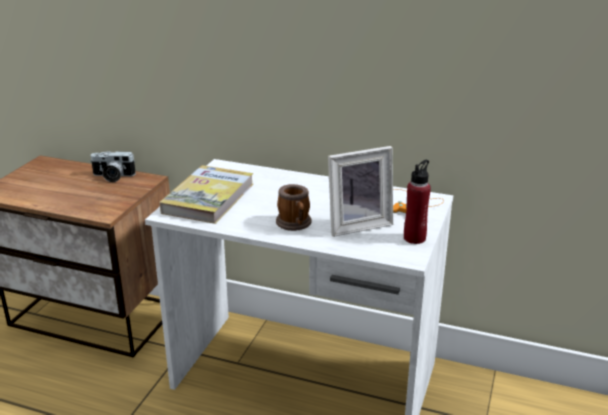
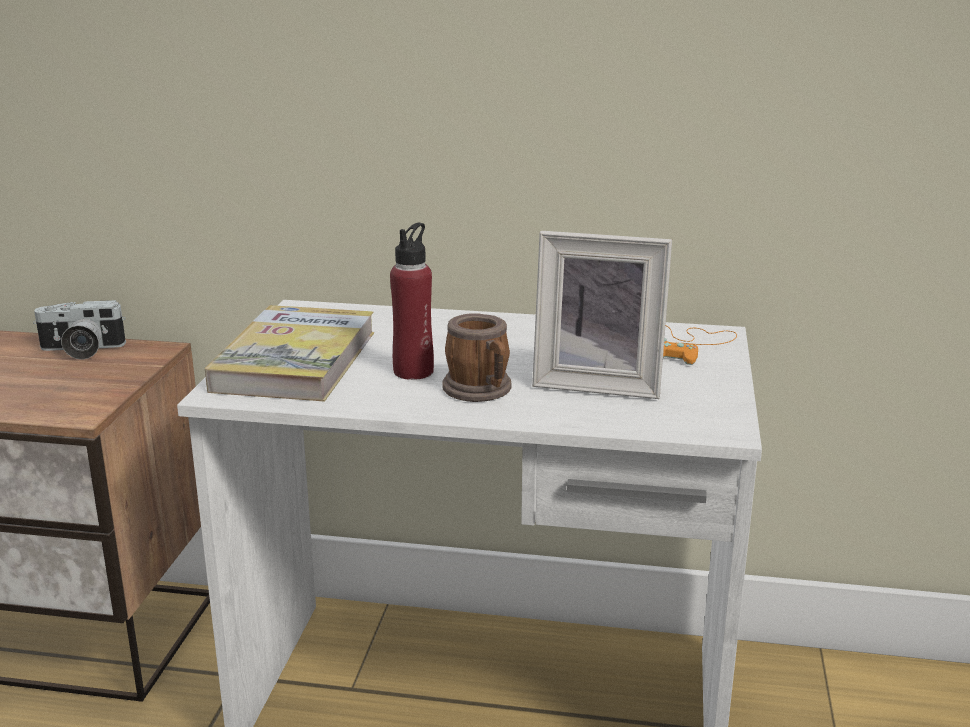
camera: 10 degrees left, 5 degrees down
picture frame [328,146,393,237] -> picture frame turned 45 degrees clockwise [532,231,672,399]
red bottle [404,160,431,244] -> red bottle moved to [390,222,434,380]

